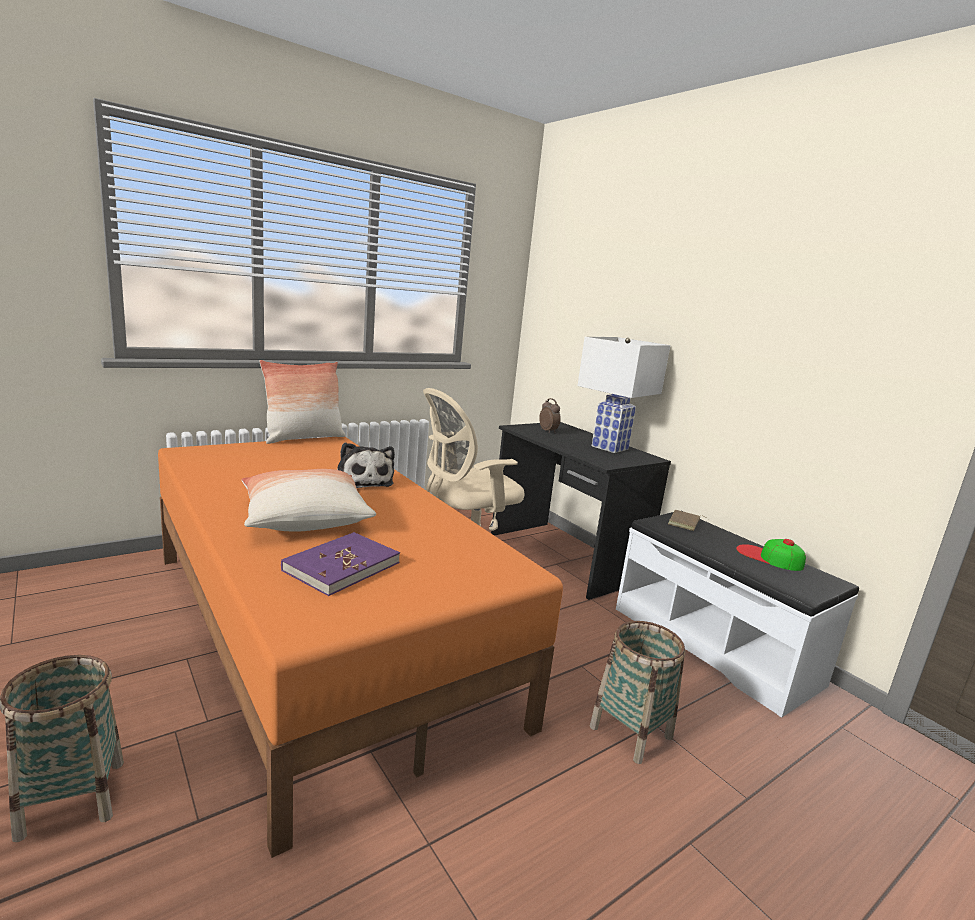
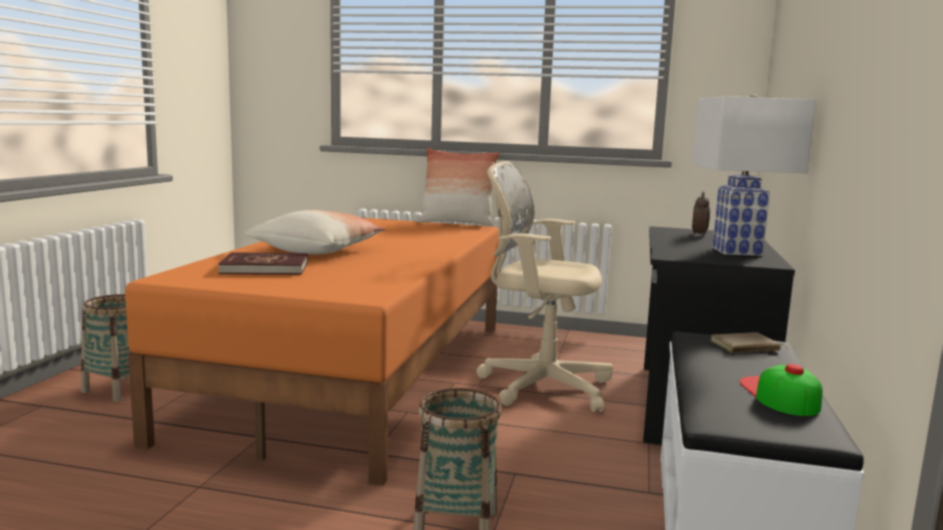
camera: 50 degrees right, 5 degrees down
purple book [281,532,400,596] -> red book [218,252,308,275]
plush toy [337,443,395,488] -> none

